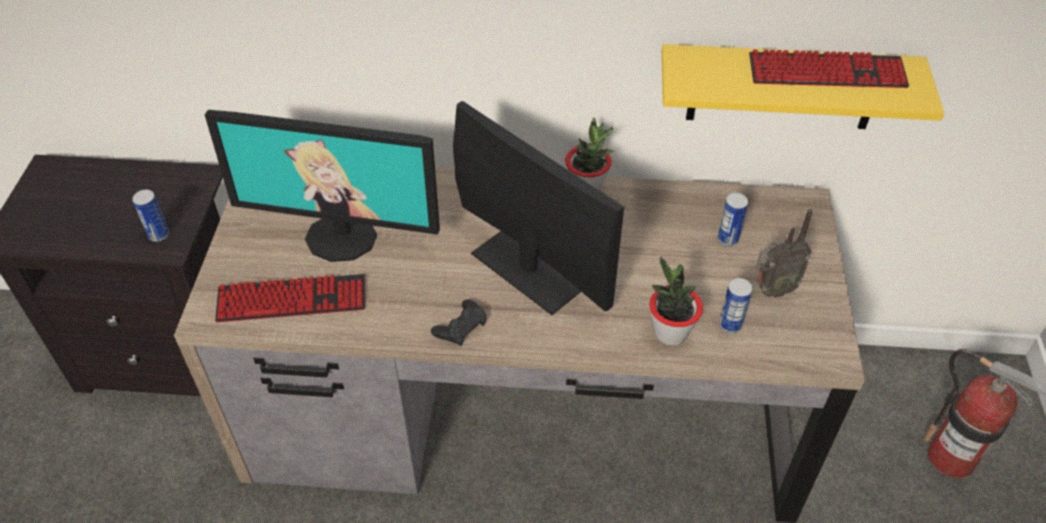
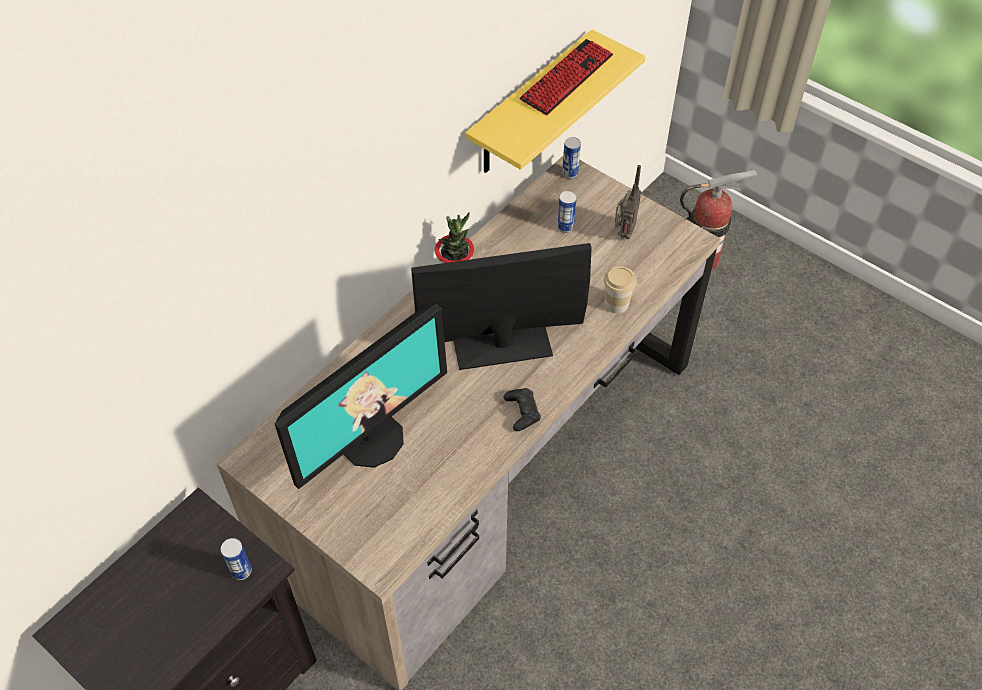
camera: 55 degrees left, 5 degrees up
keyboard [215,274,366,322] -> none
potted plant [649,256,703,346] -> cup [604,266,637,313]
can [719,278,752,333] -> can moved to [562,137,581,179]

